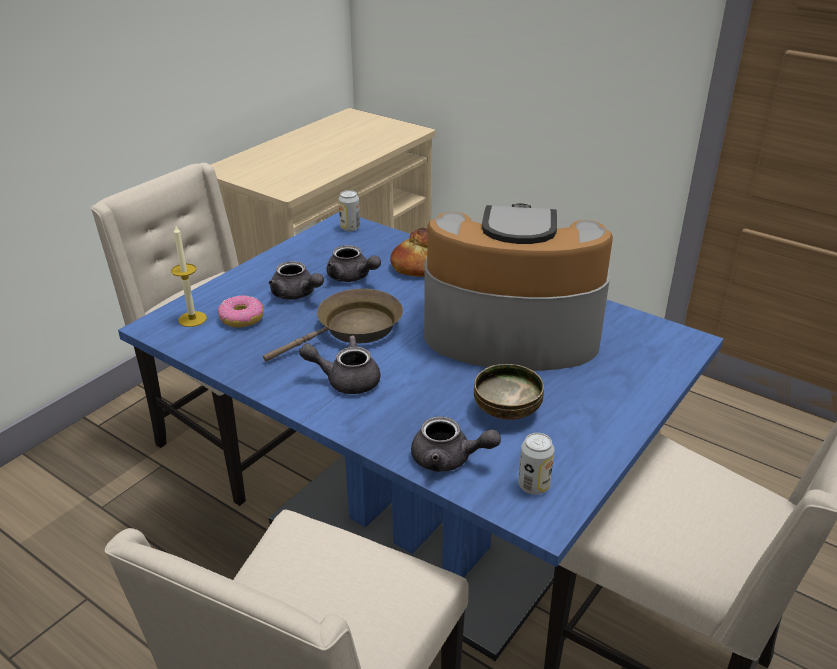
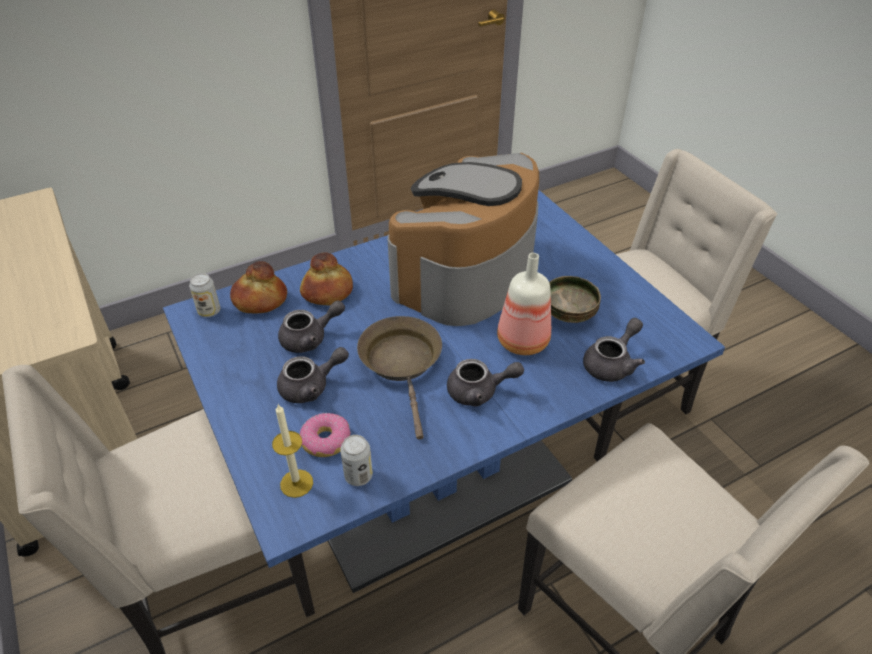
camera: 65 degrees left, 10 degrees up
grey teapot [299,336,380,394] -> grey teapot turned 120 degrees counterclockwise [447,359,524,406]
can [518,433,554,495] -> can moved to [340,435,373,486]
none -> bread [230,261,287,314]
none -> bottle [497,253,551,355]

